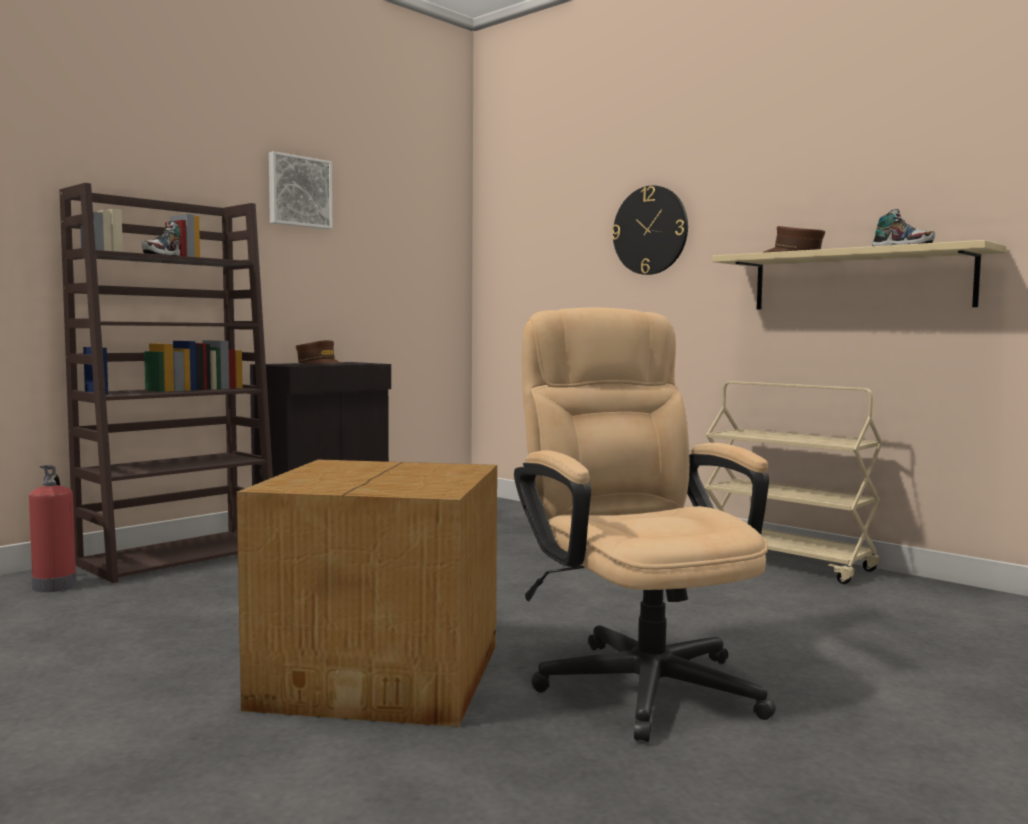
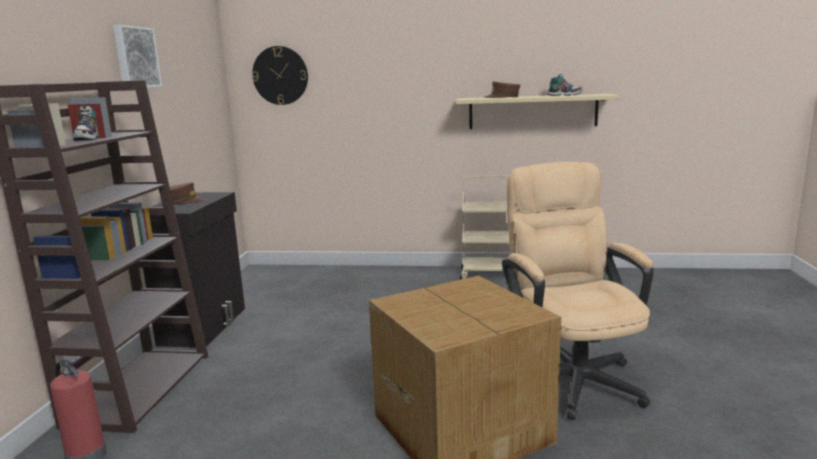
camera: 35 degrees left, 10 degrees up
beige office chair [514,308,776,742] -> beige office chair turned 45 degrees clockwise [502,162,654,420]
wall clock [612,185,688,275] -> wall clock moved to [252,46,308,105]

